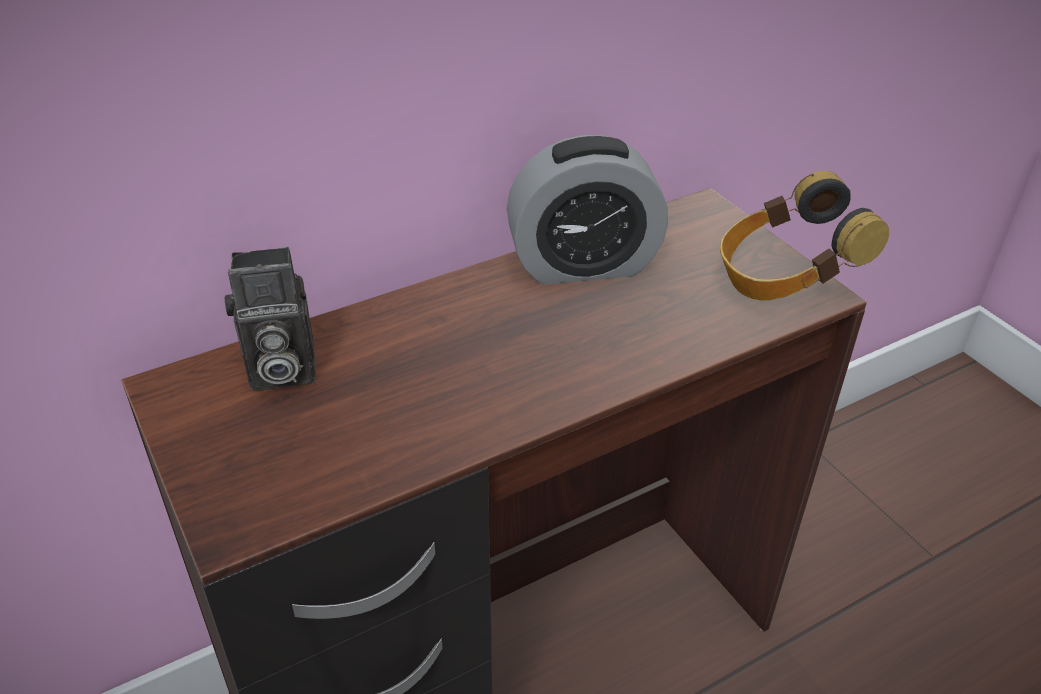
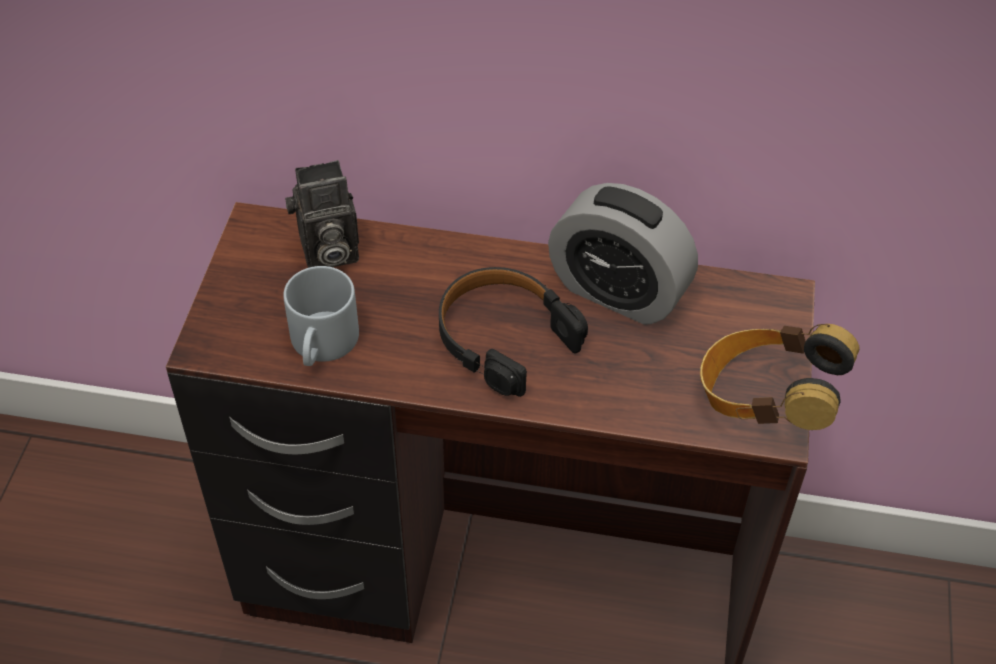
camera: 40 degrees right, 10 degrees up
camera [224,247,316,391] -> camera turned 45 degrees counterclockwise [285,160,359,268]
none -> grey mug [283,266,359,366]
none -> black headphones [439,267,588,397]

